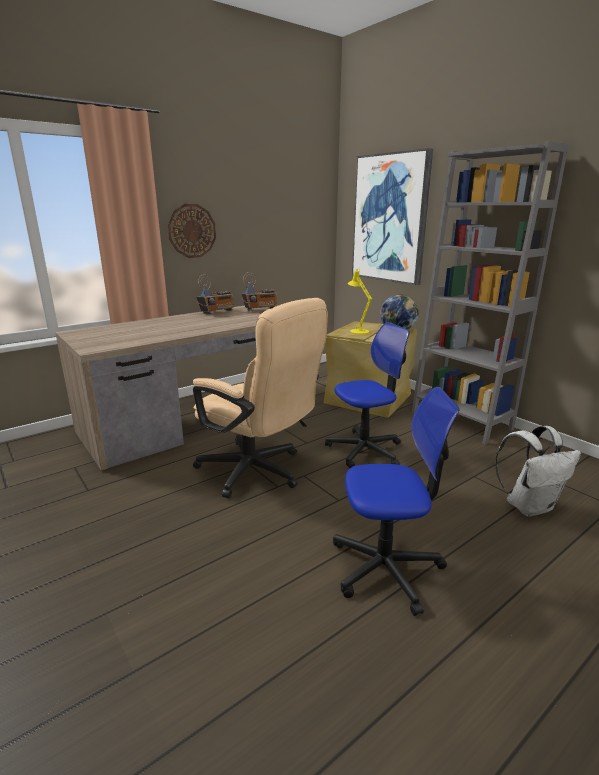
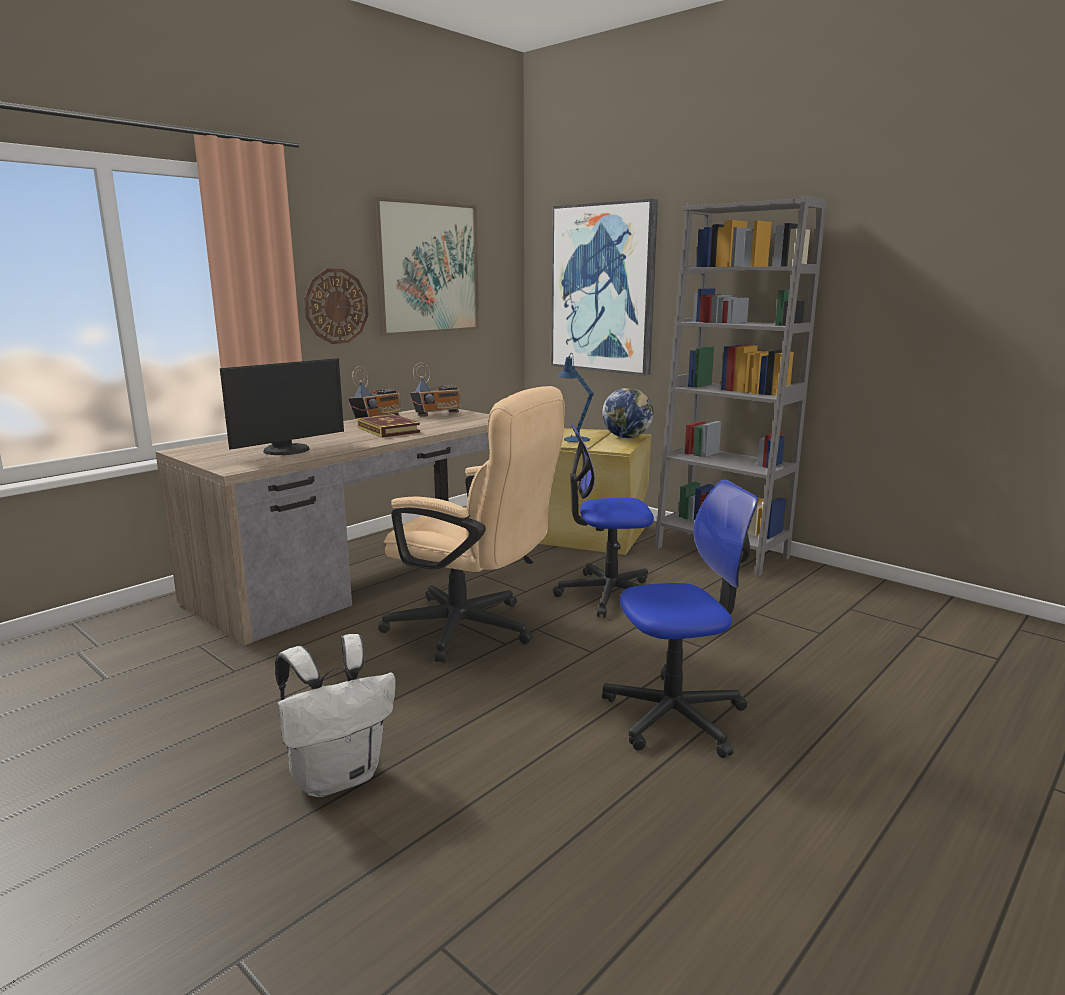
camera: 10 degrees left, 5 degrees down
office chair [325,322,410,468] -> office chair turned 150 degrees counterclockwise [553,423,654,617]
yellow table lamp [348,268,372,334] -> blue table lamp [557,353,594,442]
white backpack [495,426,581,517] -> white backpack moved to [275,634,395,797]
none -> monitor [220,358,344,455]
none -> book [357,414,420,438]
none -> picture [373,197,479,336]

